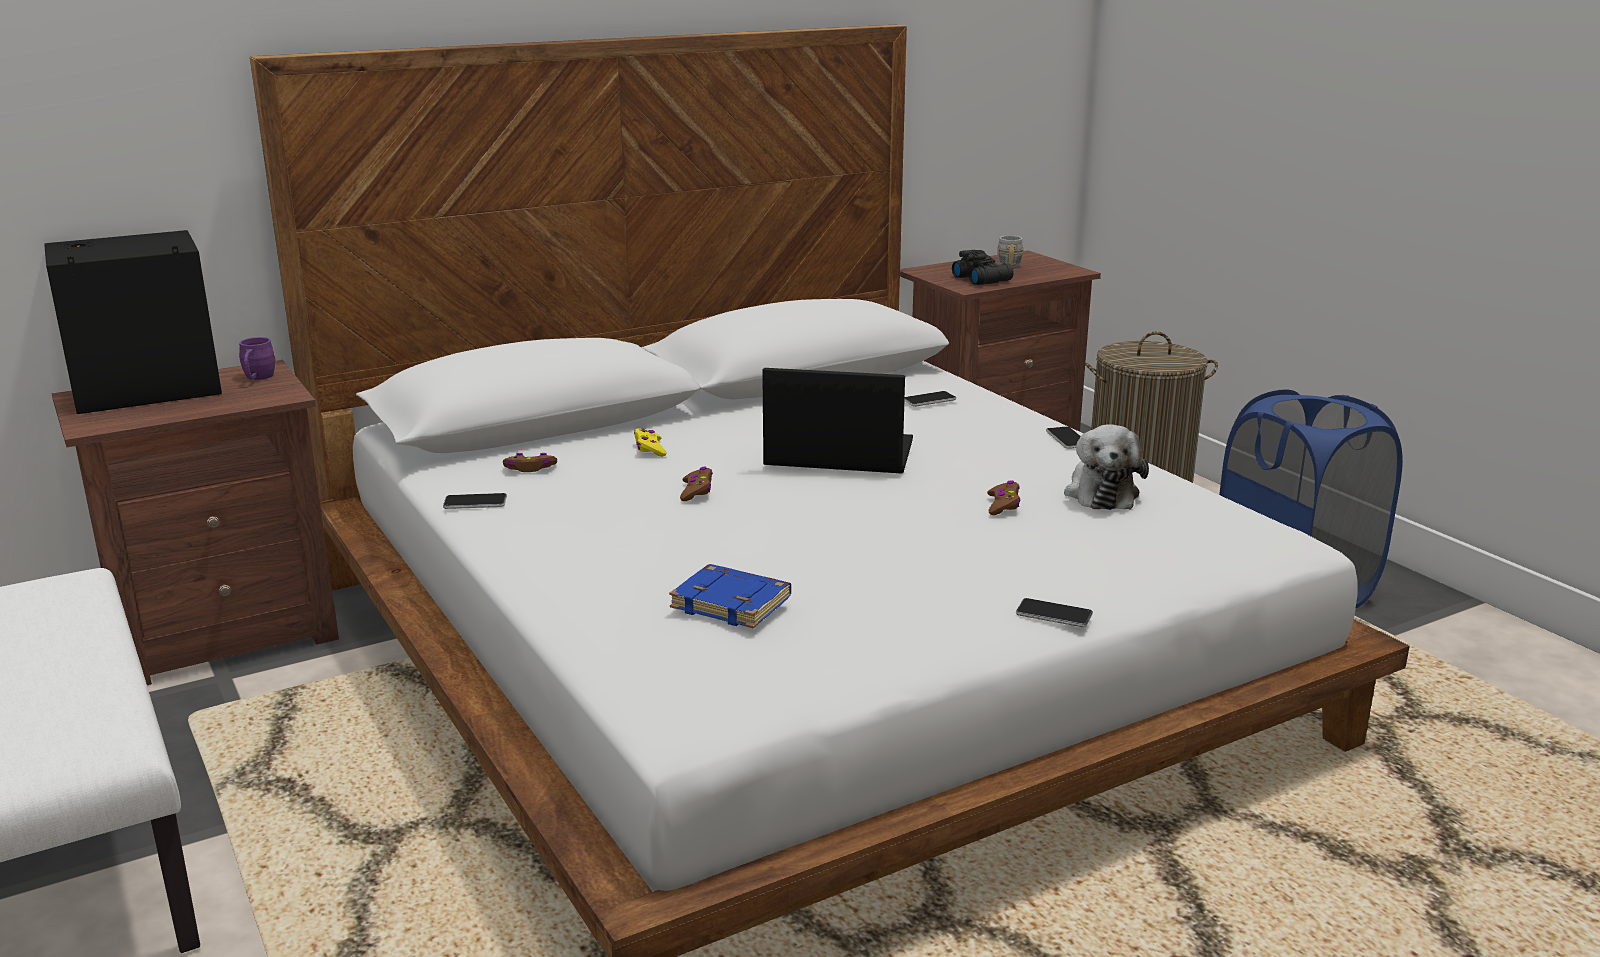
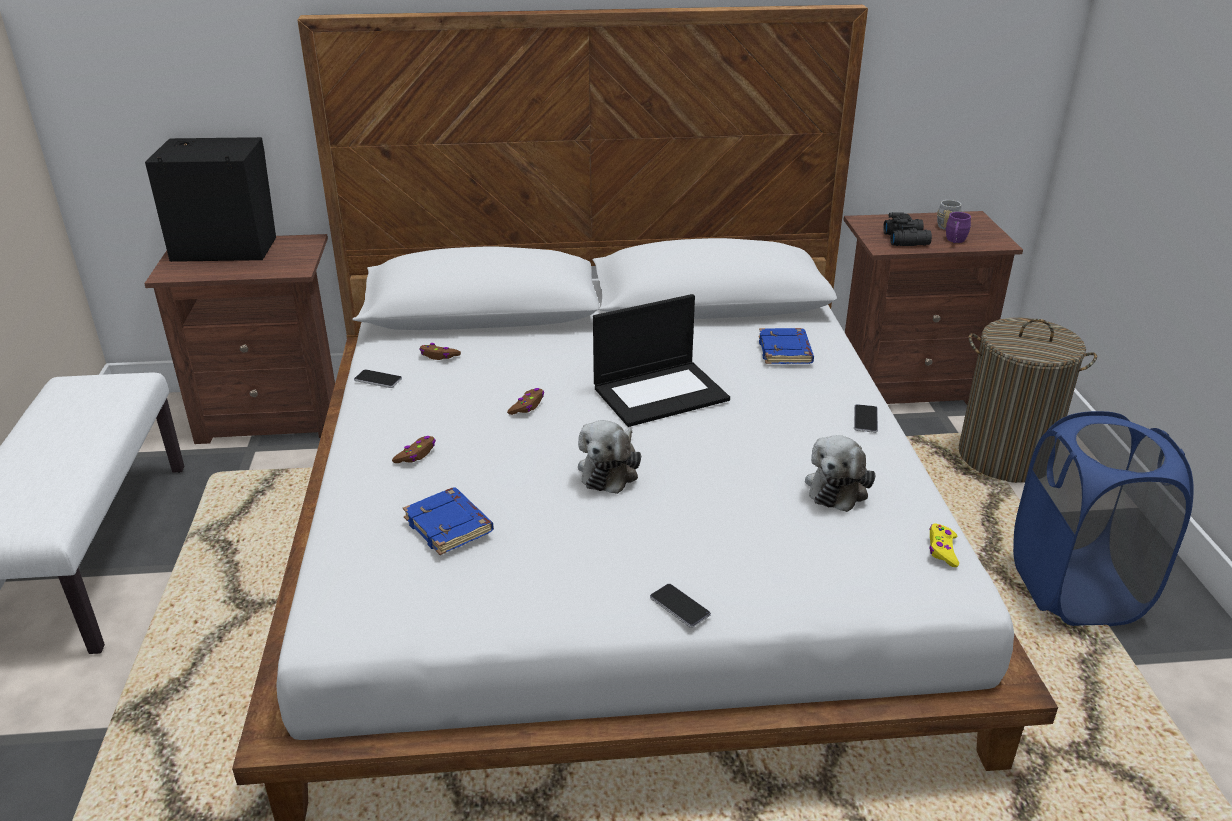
camera: 25 degrees right, 10 degrees up
purple mug [239,337,275,380] -> purple mug moved to [946,212,971,243]
yellow game controller [634,428,667,457] -> yellow game controller moved to [929,523,959,567]
laptop [762,368,913,474] -> laptop turned 120 degrees clockwise [593,294,730,427]
phone [904,391,956,407] -> blue book [759,328,814,364]
brown game controller [987,480,1020,515] -> brown game controller moved to [392,436,436,463]
none -> plush toy [578,420,641,494]

